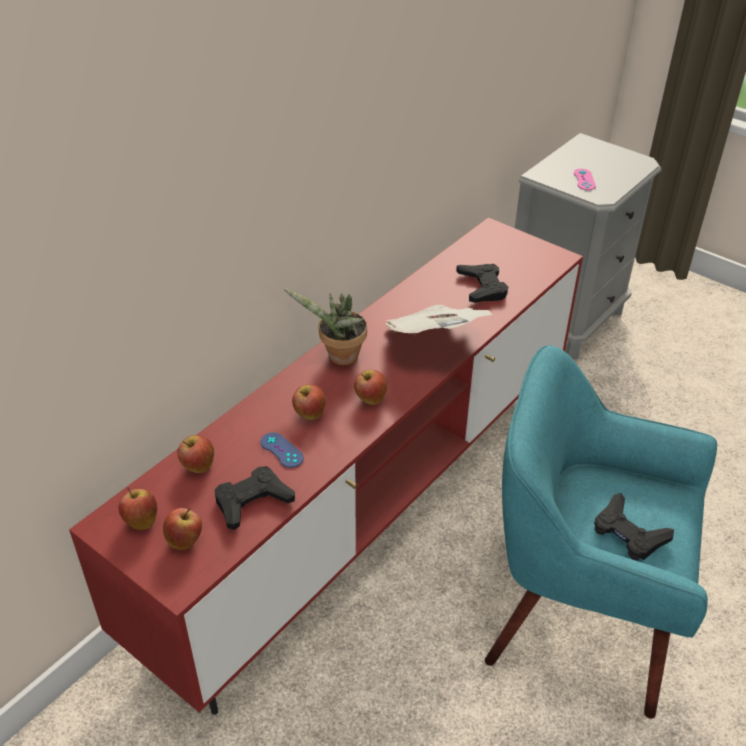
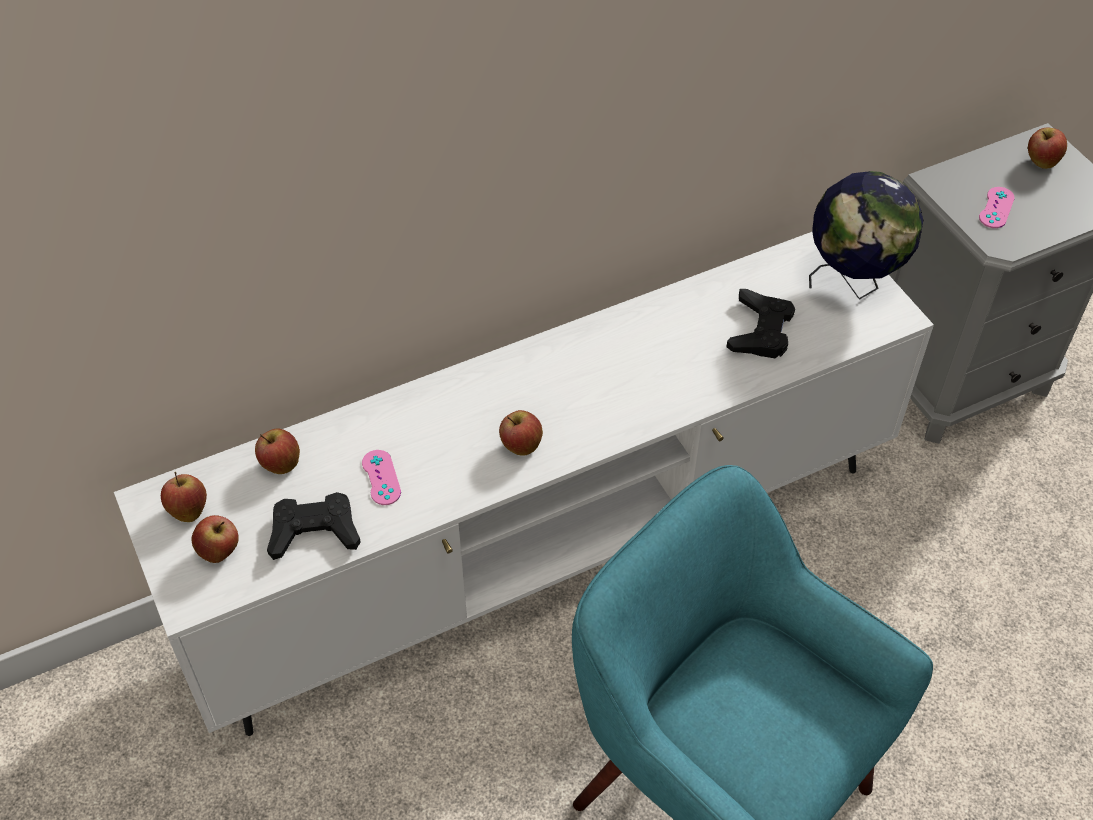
camera: 25 degrees right, 10 degrees up
red tv stand [69,217,583,715] -> white tv stand [114,232,934,736]
blue game controller [260,432,304,468] -> pink game controller [362,450,401,505]
potted plant [284,289,367,365] -> none
apple [292,385,326,420] -> apple moved to [1028,128,1067,169]
newspaper [386,304,492,333] -> none
black game controller [594,493,674,561] -> none
none -> globe [809,171,923,300]

